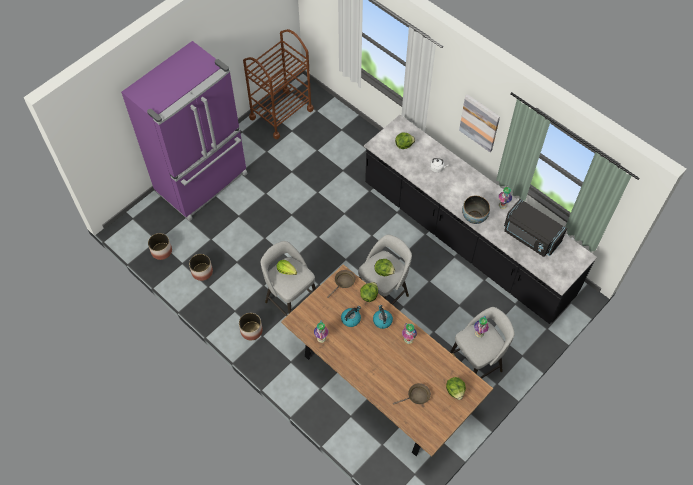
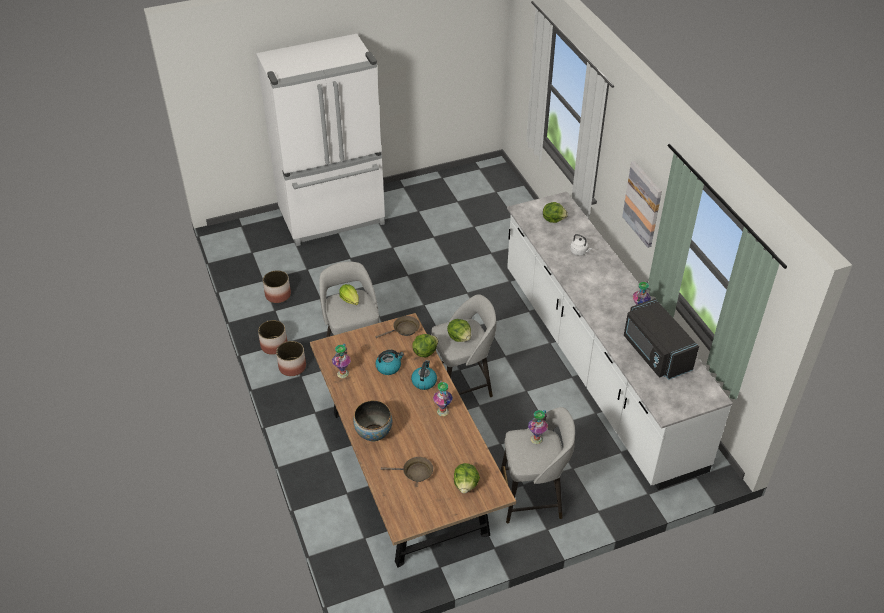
camera: 25 degrees right, 15 degrees down
purple fridge [121,41,248,221] -> white fridge [256,34,385,246]
planter [148,233,172,260] -> planter moved to [258,320,287,355]
brown cart [243,29,314,140] -> none
black counter [364,115,597,324] -> white counter [507,192,733,490]
bowl [462,196,490,224] -> bowl moved to [353,400,392,442]

